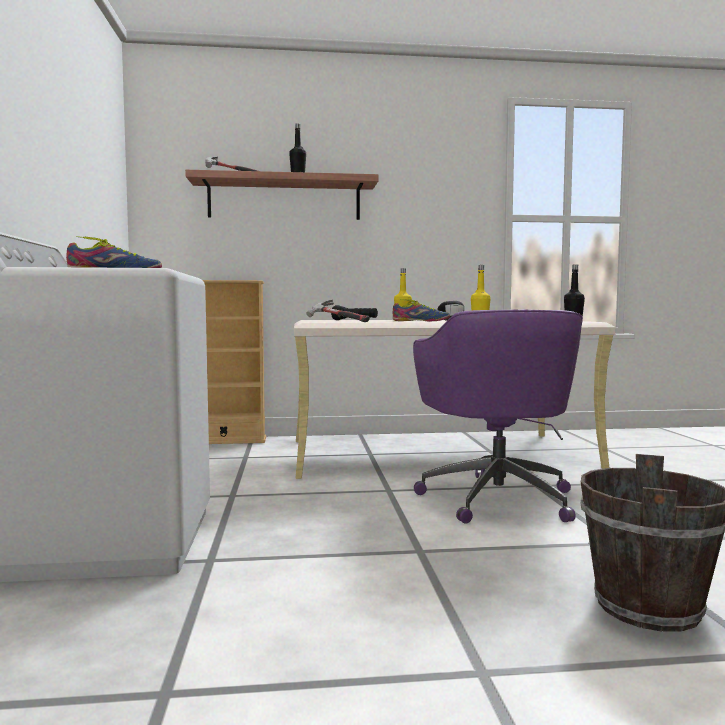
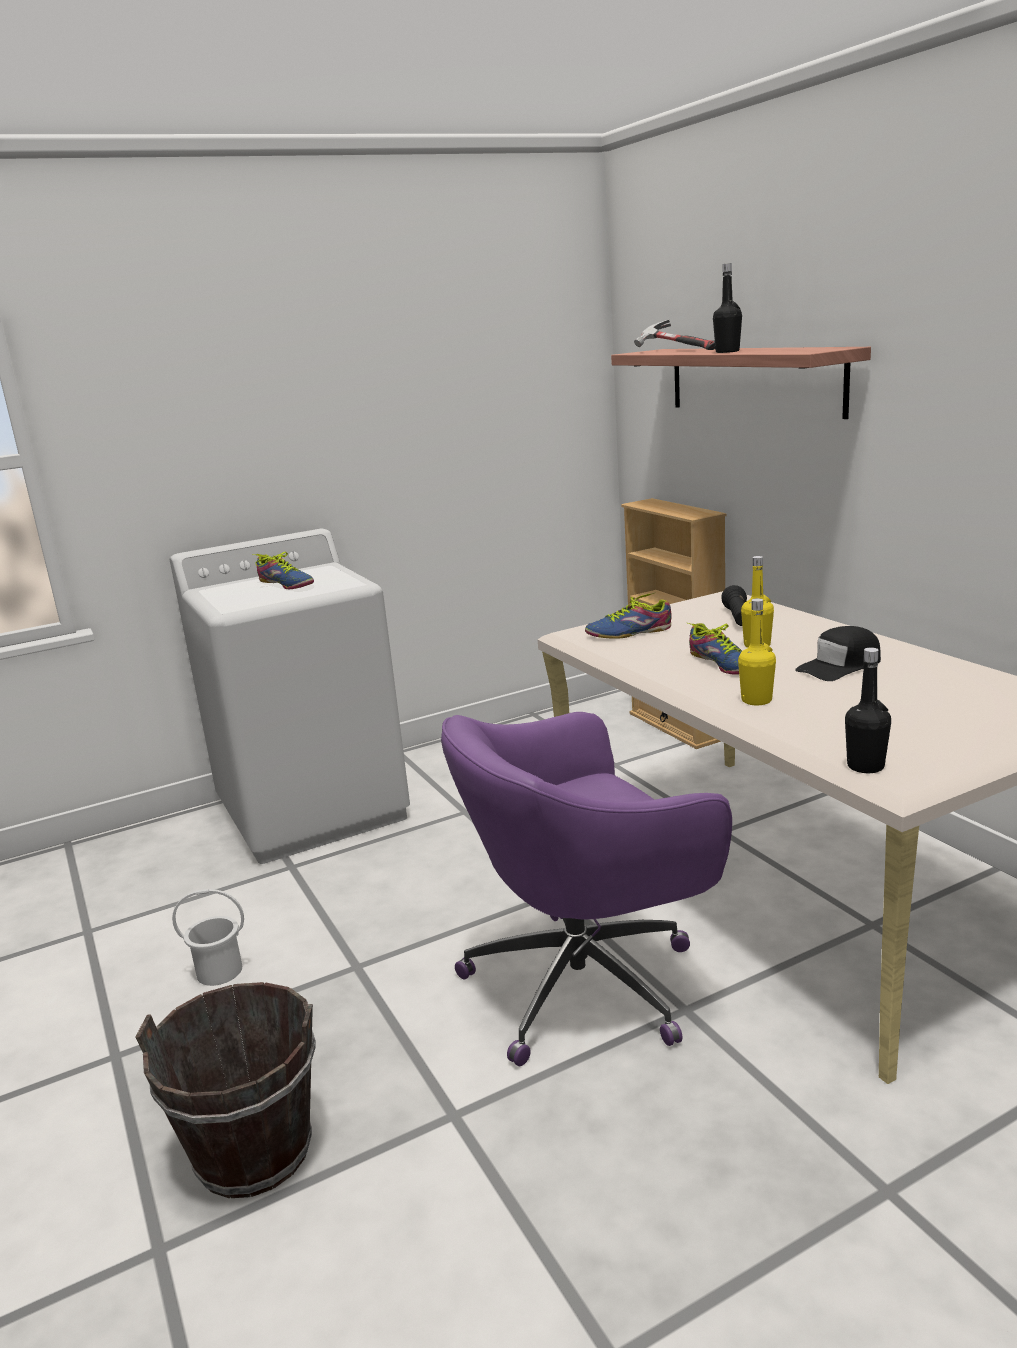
camera: 70 degrees right, 15 degrees up
hammer [307,300,370,322] -> shoe [585,593,672,639]
none -> white bucket [172,889,244,986]

